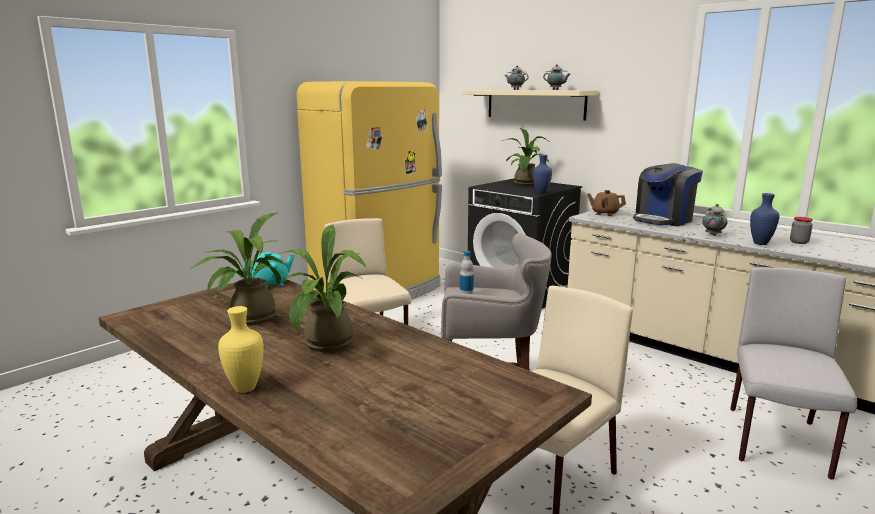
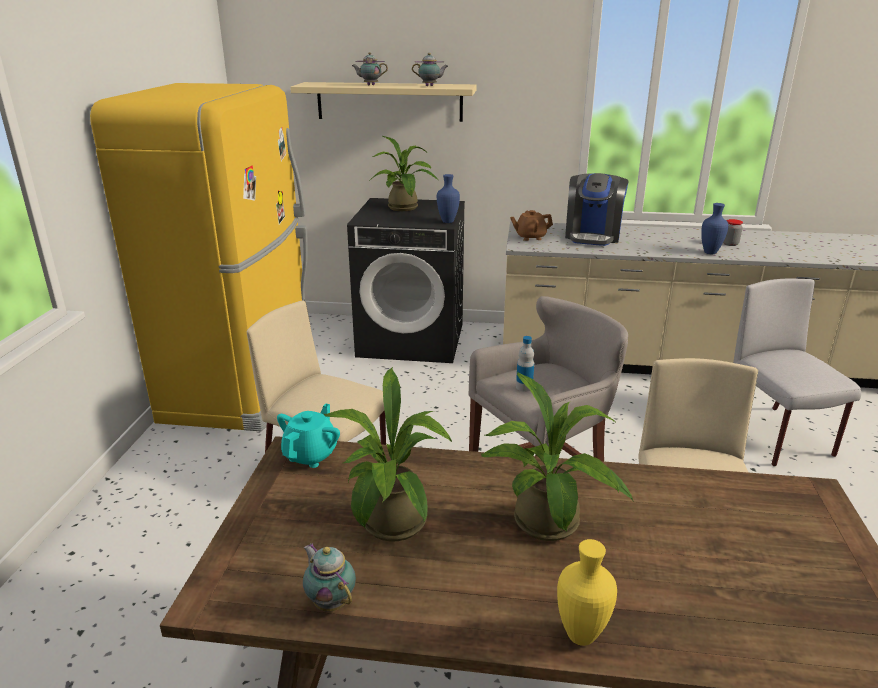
camera: 35 degrees left, 10 degrees up
teapot [703,204,728,236] -> teapot moved to [303,543,356,611]

